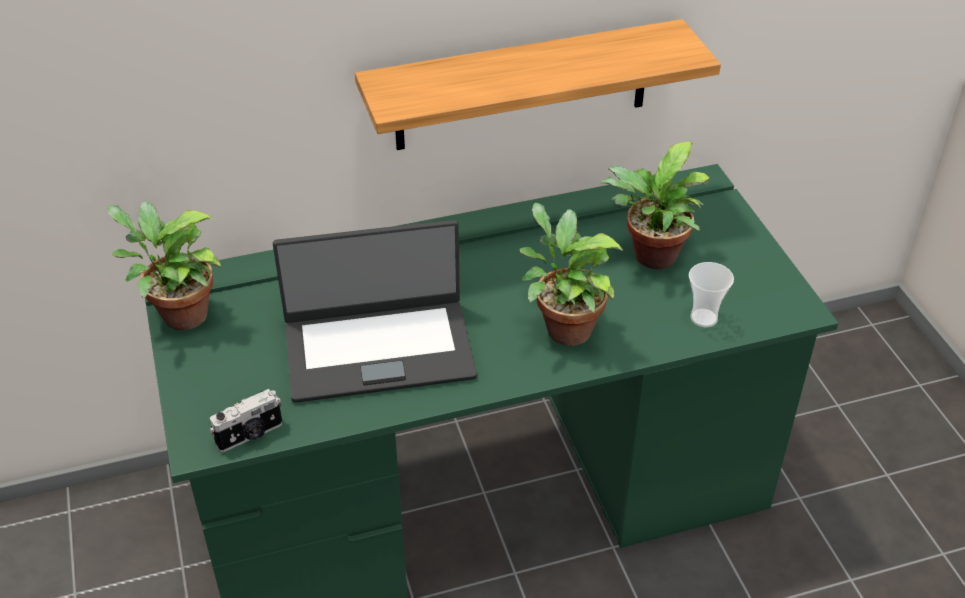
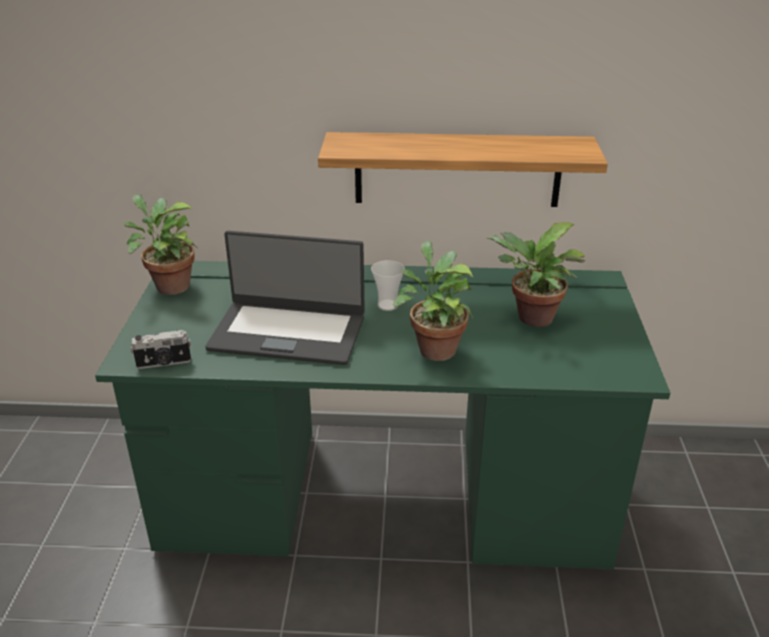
camera: 20 degrees right, 10 degrees down
cup [689,262,734,327] -> cup moved to [371,260,405,311]

